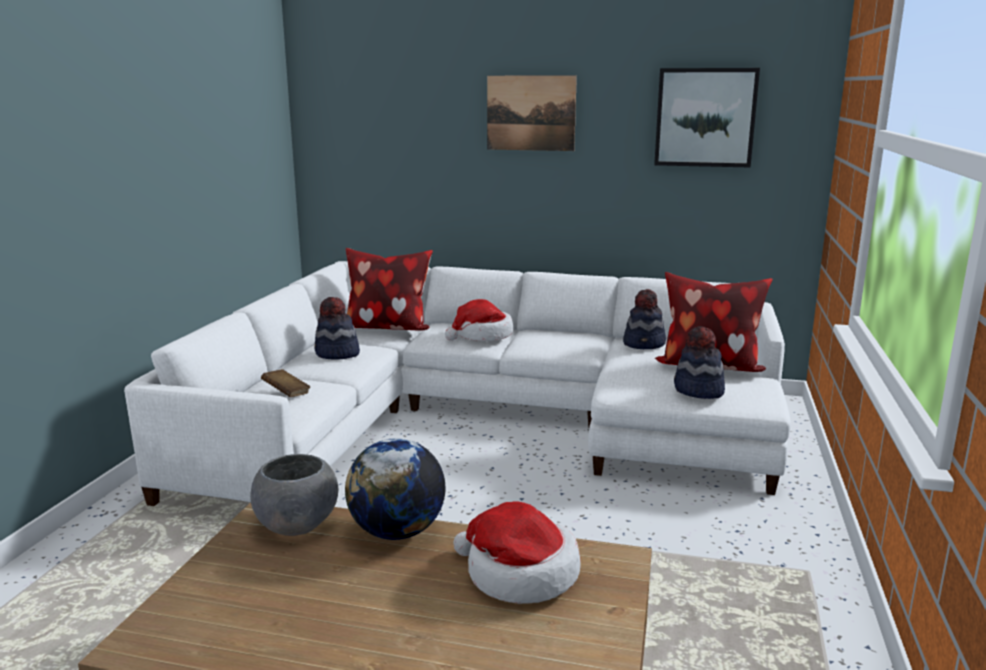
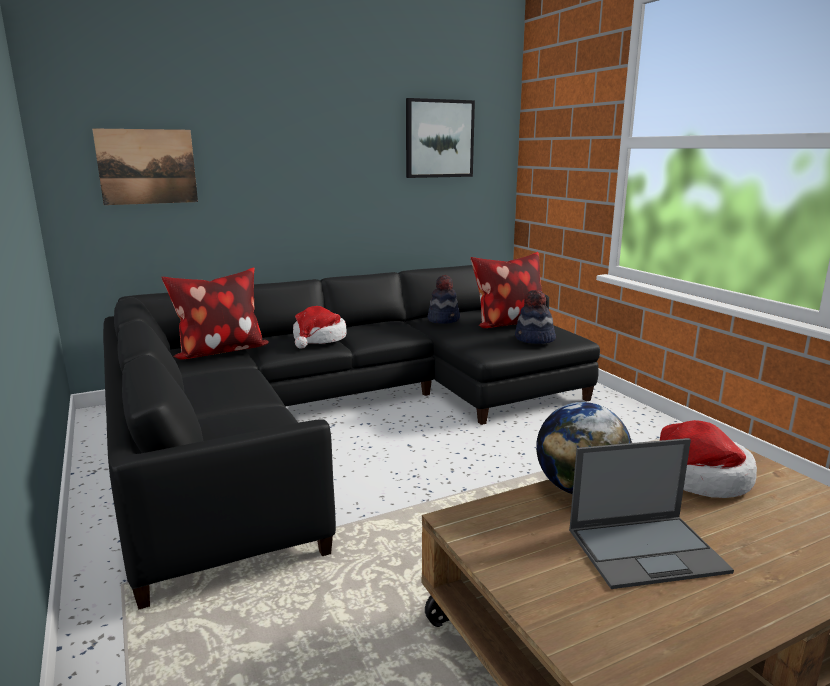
camera: 40 degrees left, 0 degrees up
white sofa [124,261,791,506] -> black sofa [103,265,600,610]
grey bowl [250,454,338,536] -> none
brown book [261,369,310,397] -> none
hat [314,297,360,359] -> none
picture [487,75,577,151] -> picture moved to [92,128,198,205]
none -> laptop [569,438,734,589]

